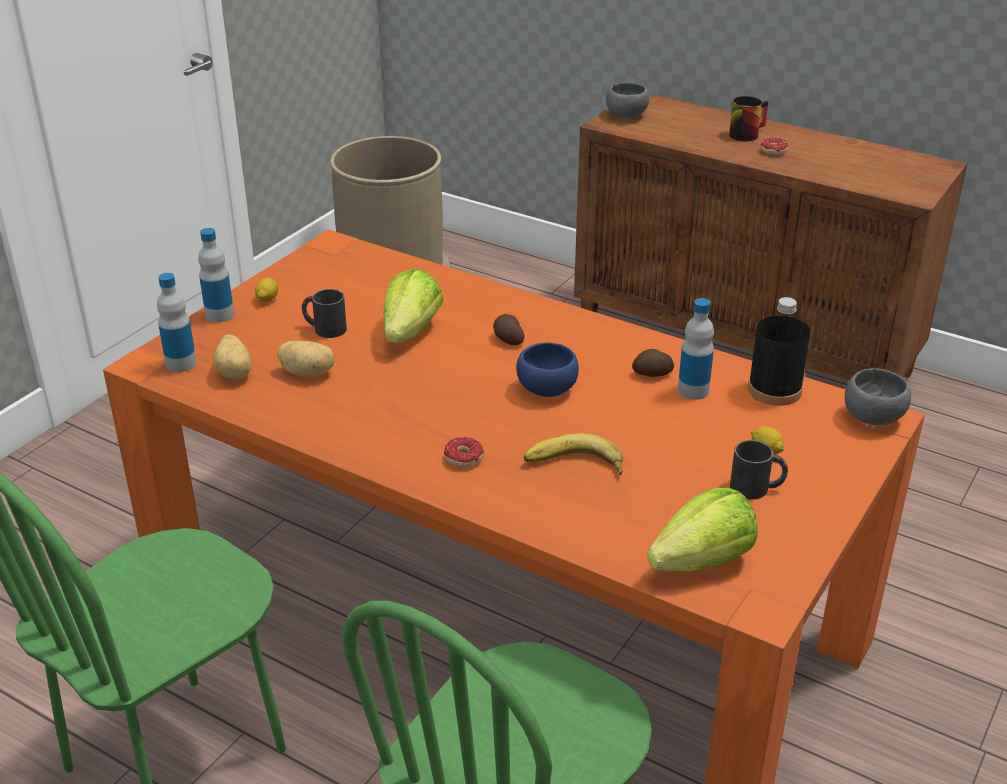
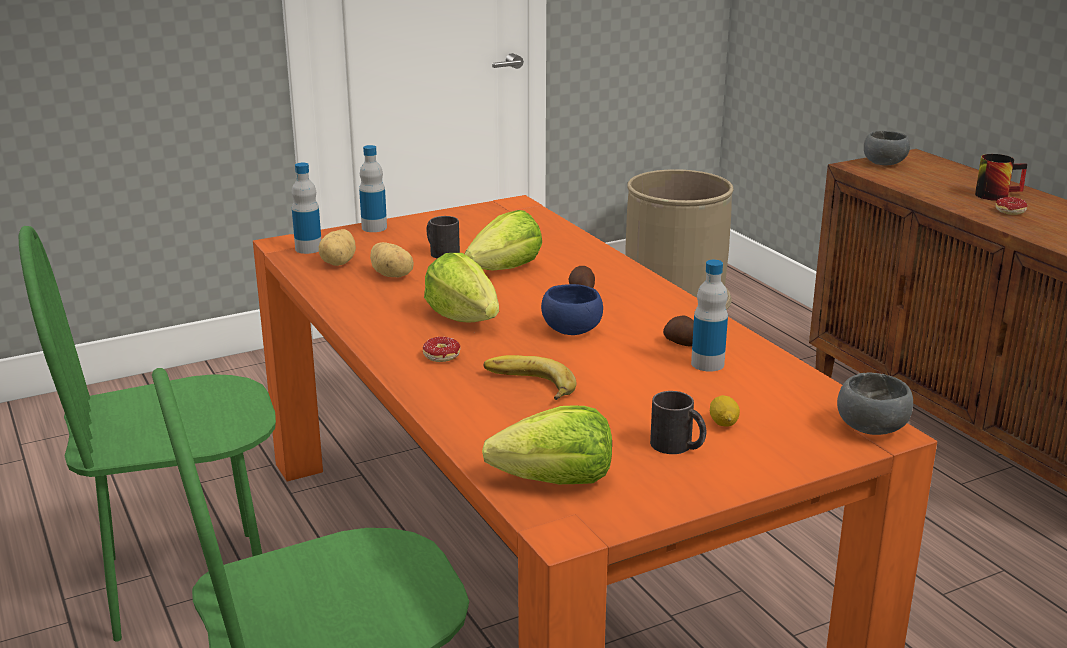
camera: 30 degrees right, 10 degrees down
lemon [255,278,278,302] -> none
black bottle [748,297,811,406] -> none
none -> lettuce [424,253,499,323]

